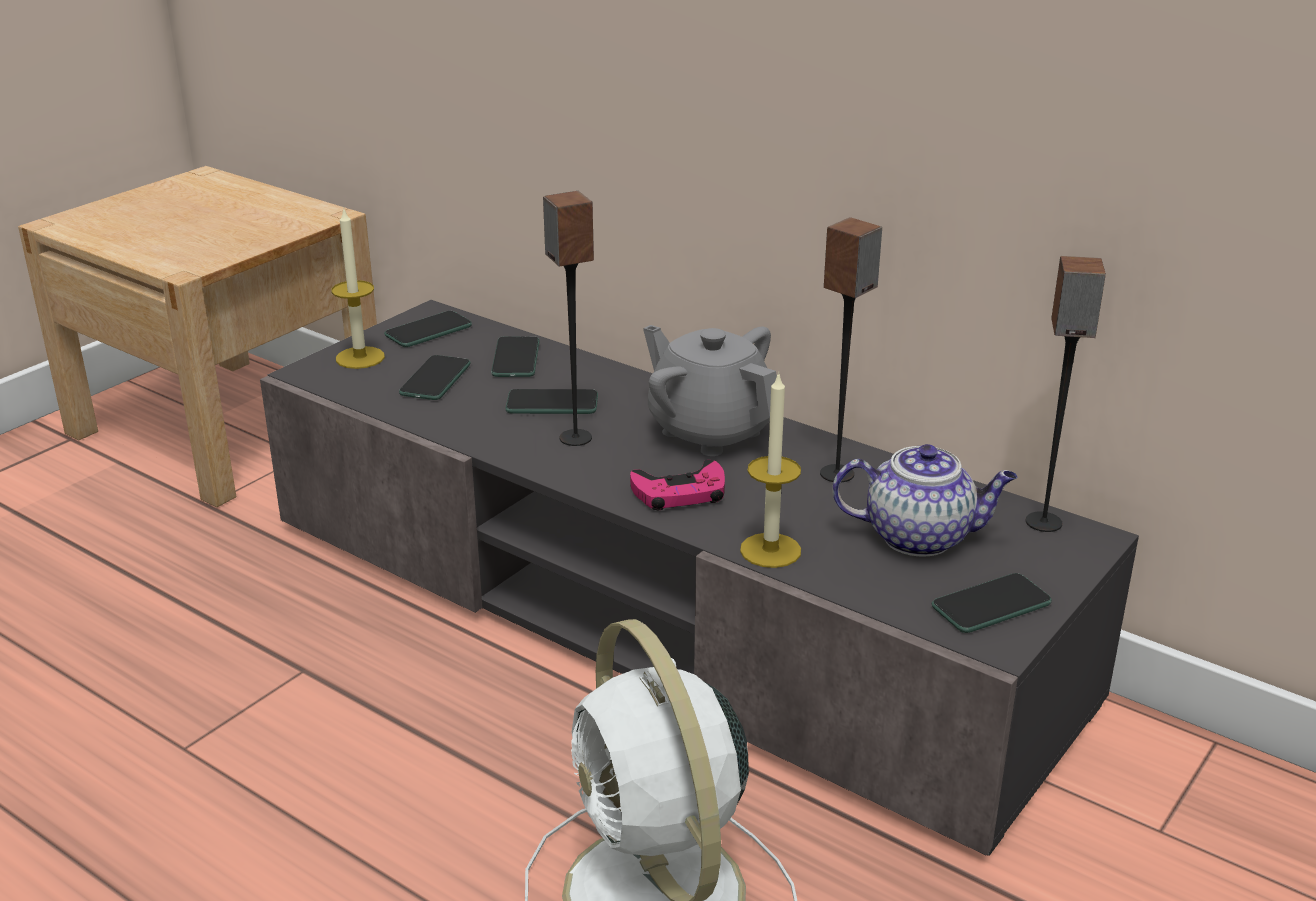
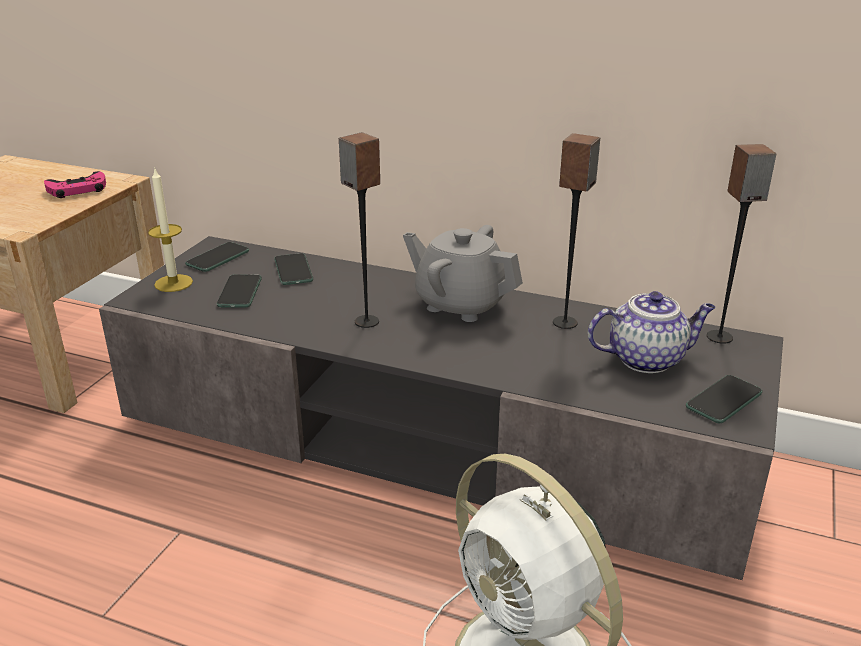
camera: 15 degrees left, 0 degrees up
phone [505,389,598,414] -> none
pink game controller [630,460,725,510] -> pink game controller moved to [44,171,106,198]
candle [740,371,801,568] -> none

